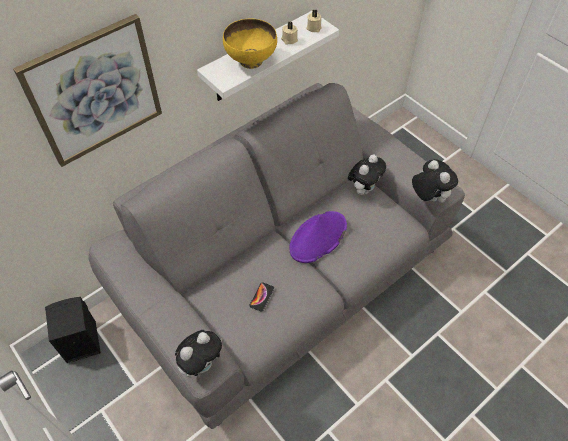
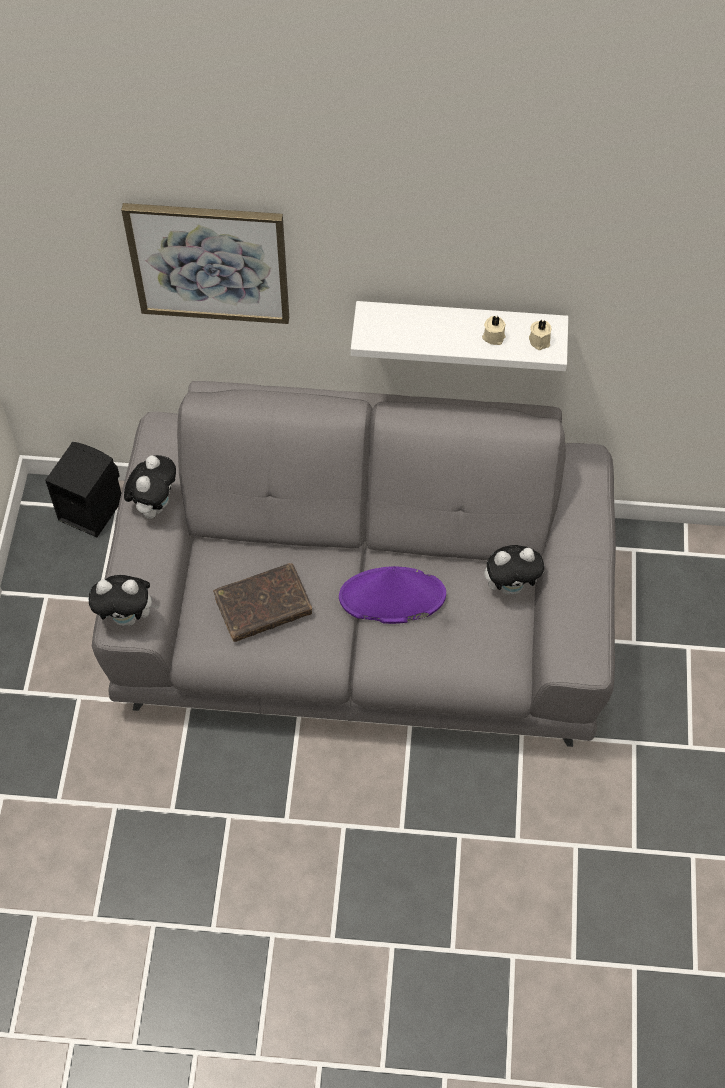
camera: 45 degrees right, 5 degrees up
yellow bowl [223,19,277,69] -> none
phone [249,282,274,312] -> brown book [213,563,312,642]
plush toy [412,159,458,203] -> plush toy moved to [124,455,176,519]

